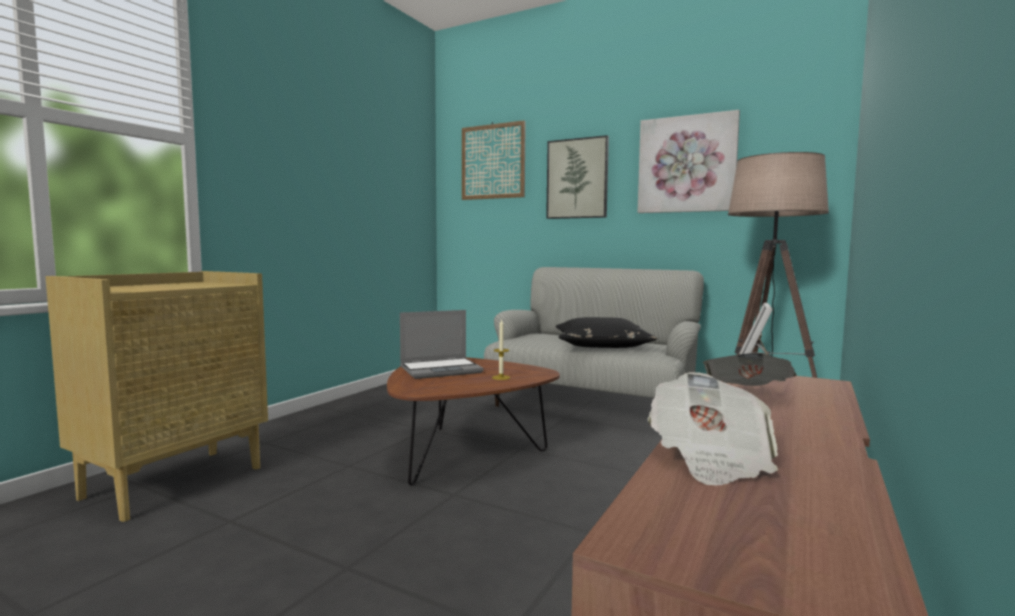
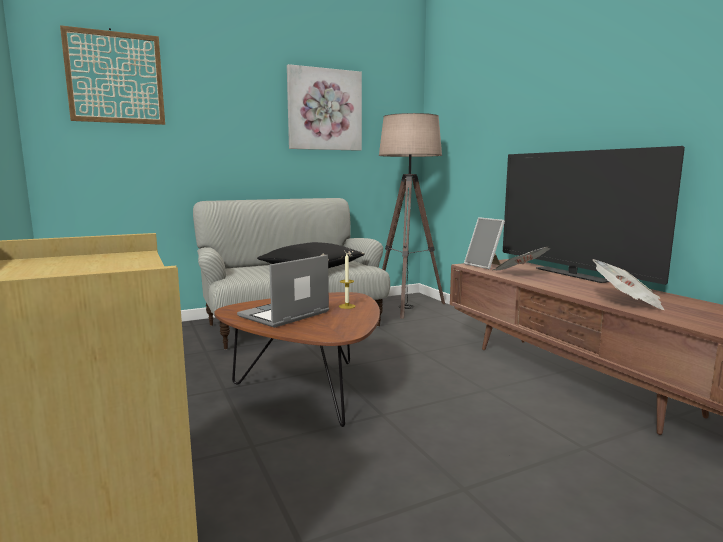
camera: 55 degrees left, 5 degrees up
laptop [400,310,484,379] -> laptop turned 150 degrees counterclockwise [237,255,329,328]
picture [546,135,609,219] -> none
none -> television [503,146,685,285]

